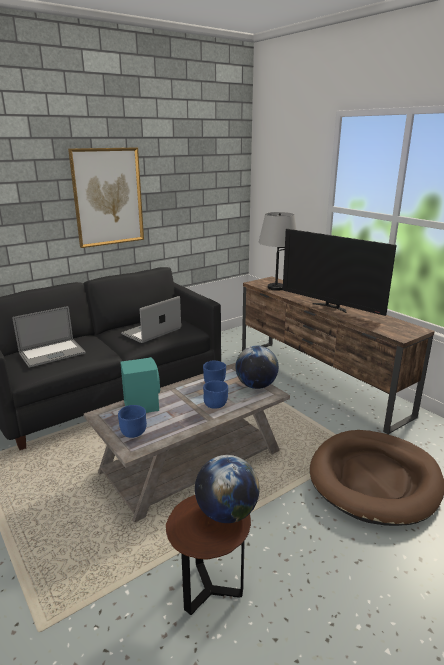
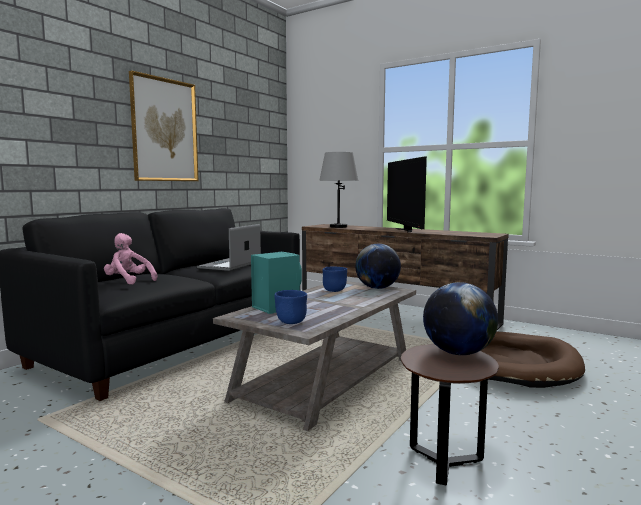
camera: 20 degrees left, 15 degrees down
laptop [12,306,85,368] -> pink plush toy [104,233,157,285]
blue bowl [203,380,228,409] -> none
television [283,229,397,316] -> television turned 60 degrees clockwise [387,157,427,232]

